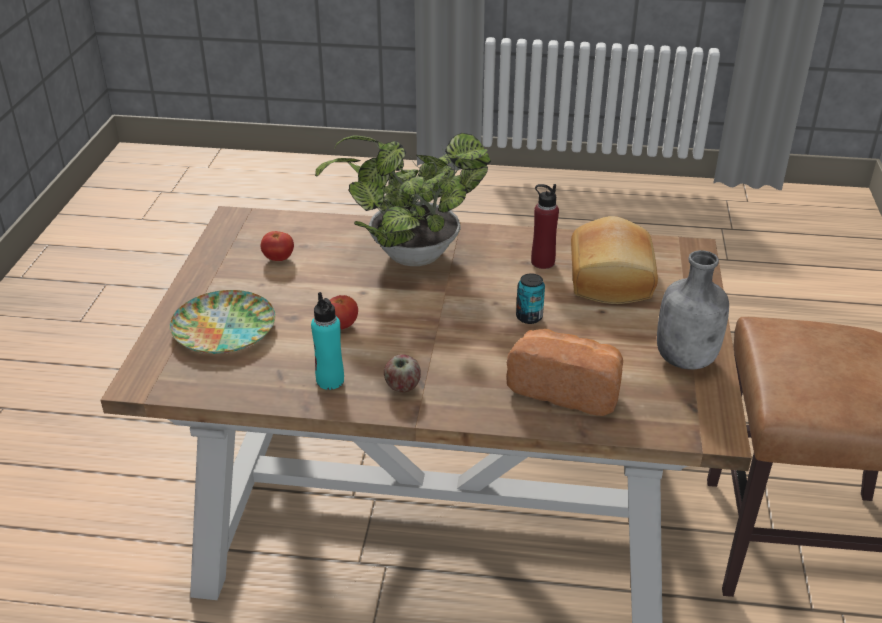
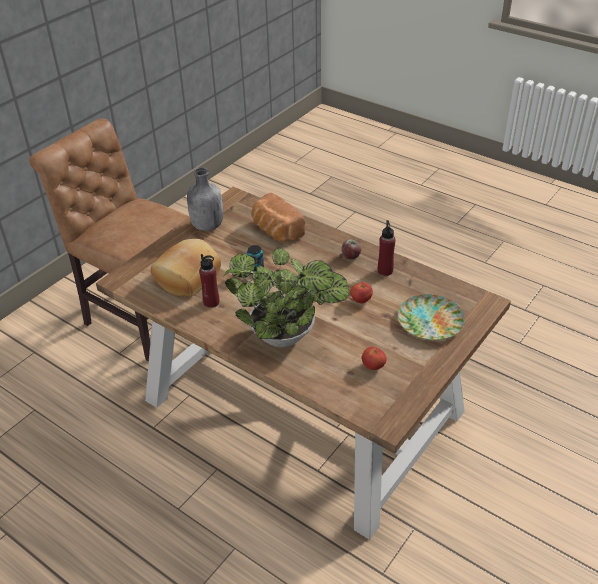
camera: 150 degrees left, 5 degrees up
turquoise bottle [311,292,344,390] -> red bottle [378,220,396,276]

